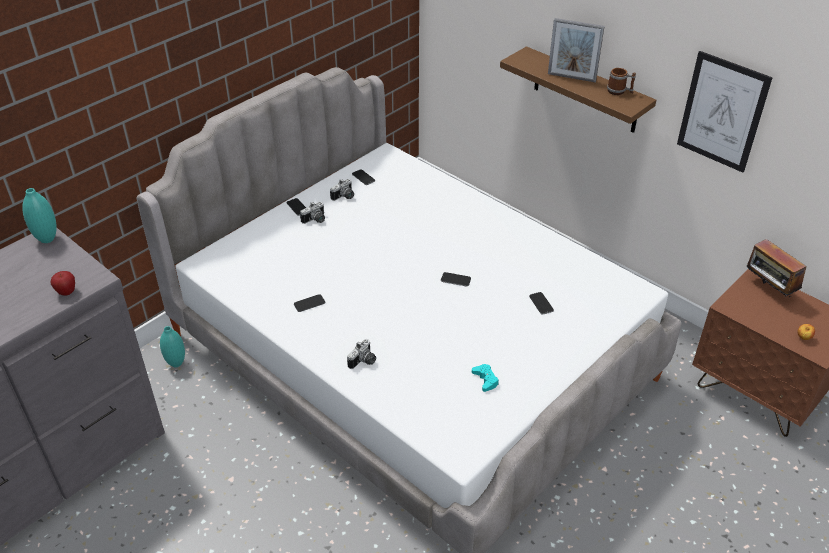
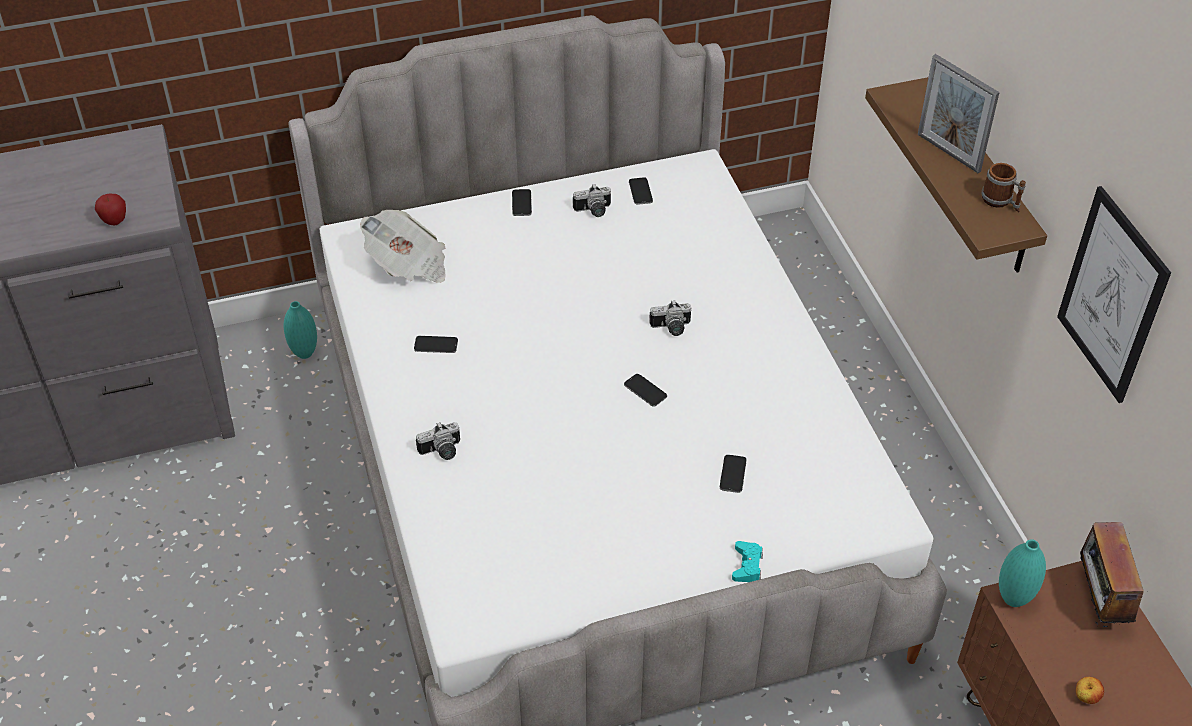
camera: 30 degrees right, 5 degrees up
turquoise vase [22,188,57,243] -> turquoise vase moved to [999,539,1046,607]
camera [300,202,325,224] -> camera moved to [649,300,691,336]
turquoise game controller [472,364,499,392] -> turquoise game controller moved to [732,541,763,582]
none -> newspaper [360,210,446,283]

